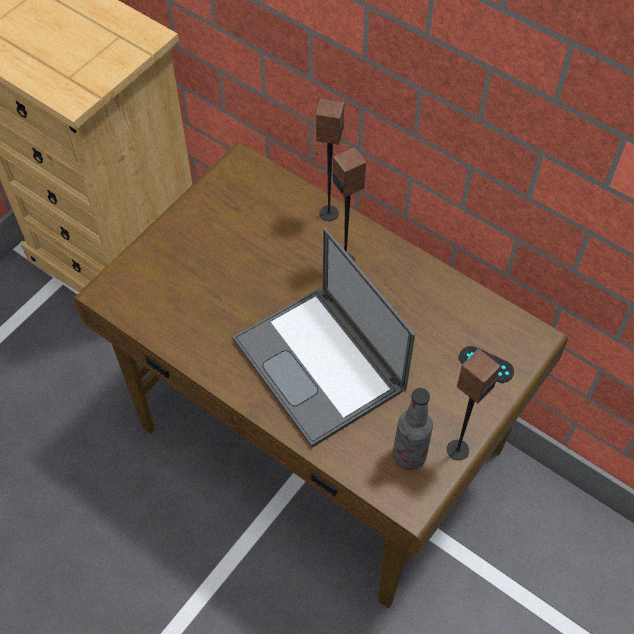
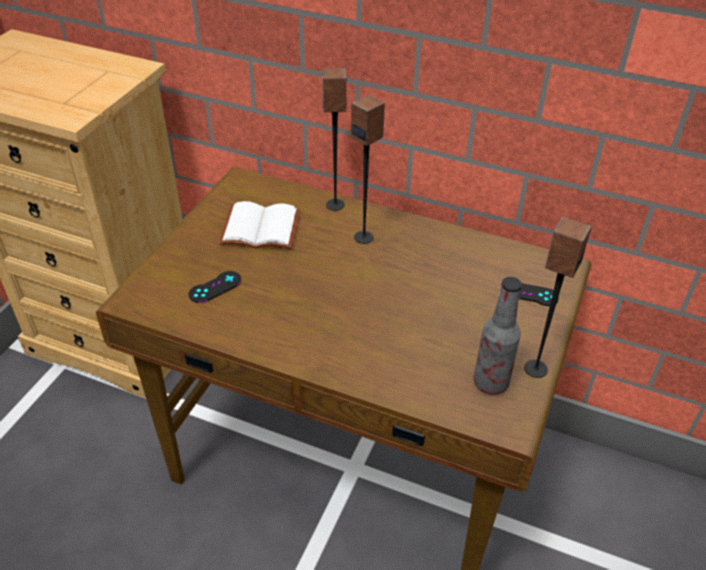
camera: 15 degrees left, 15 degrees down
laptop [233,228,415,448] -> none
none -> black game controller [189,271,241,303]
none -> white book [219,201,300,249]

